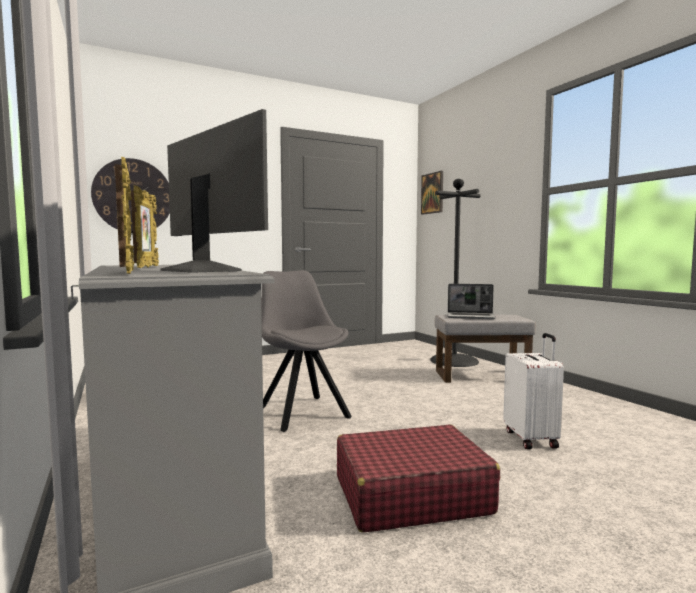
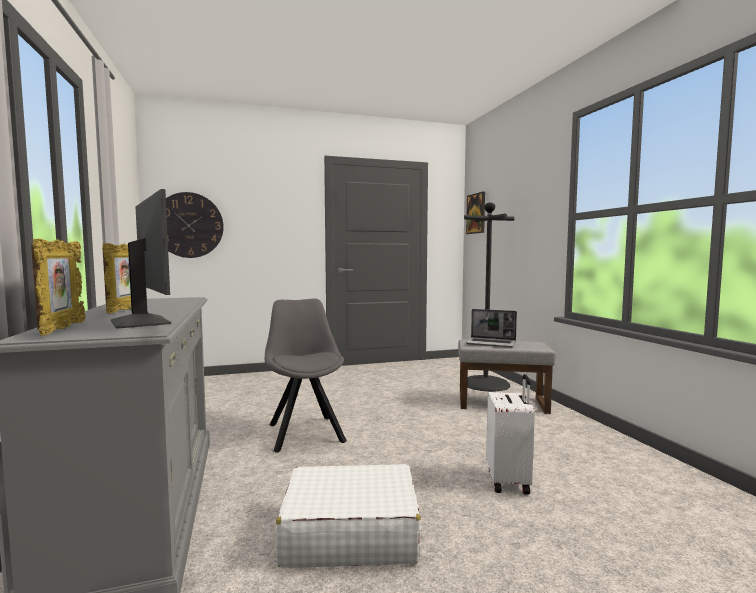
camera: 10 degrees right, 0 degrees up
red suitcase [337,424,500,533] -> white suitcase [276,464,421,568]

